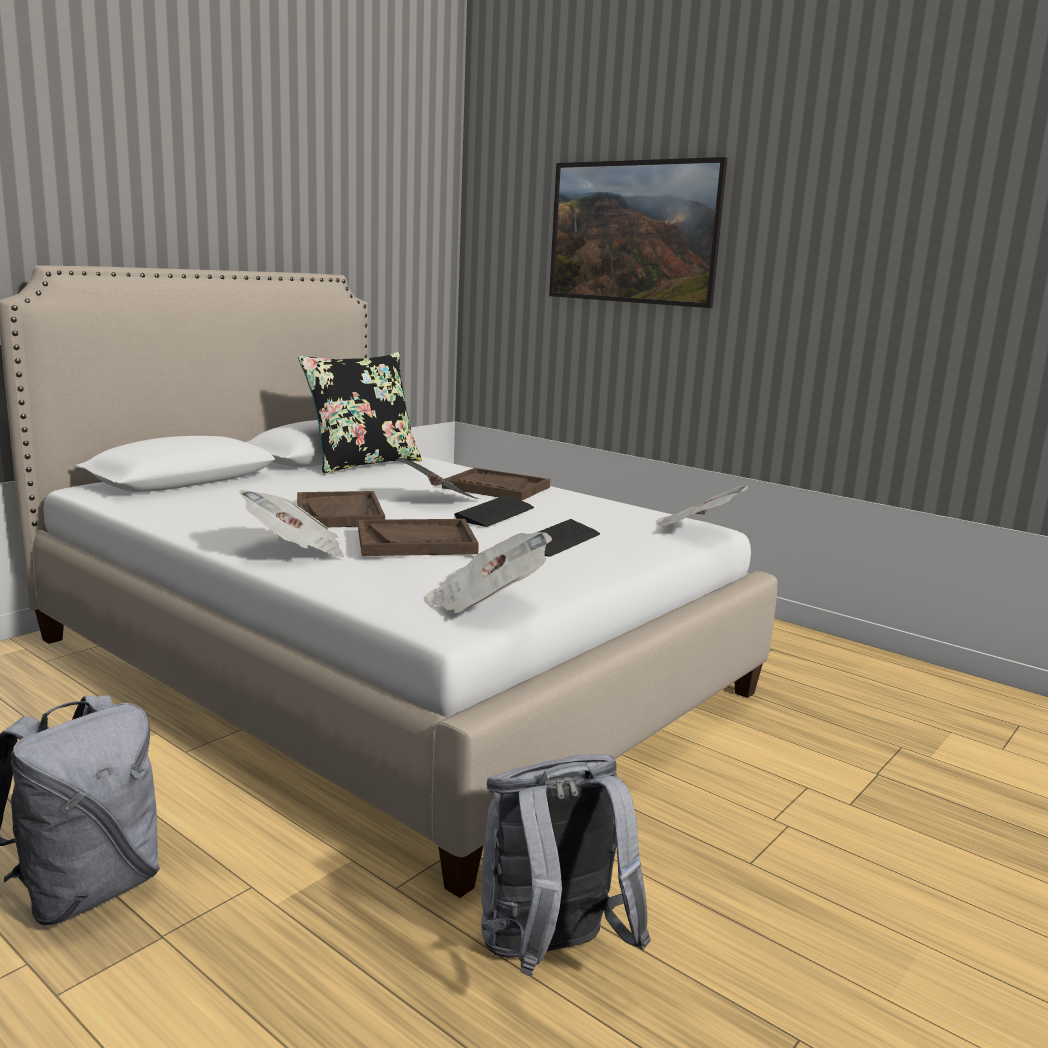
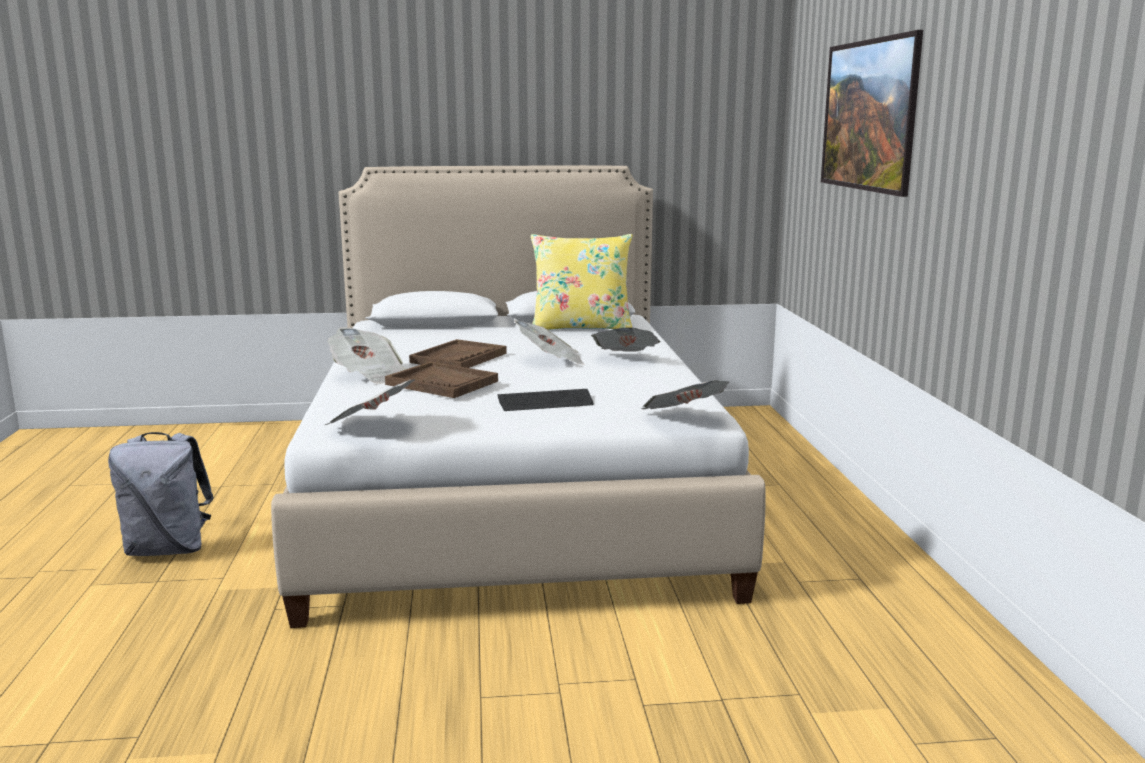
camera: 45 degrees right, 0 degrees up
black pillow [298,352,422,475] -> yellow pillow [531,234,633,330]
brown tray [442,468,550,501] -> newspaper [591,327,660,352]
keyboard [454,495,534,527] -> none
grey backpack [481,754,651,976] -> none

